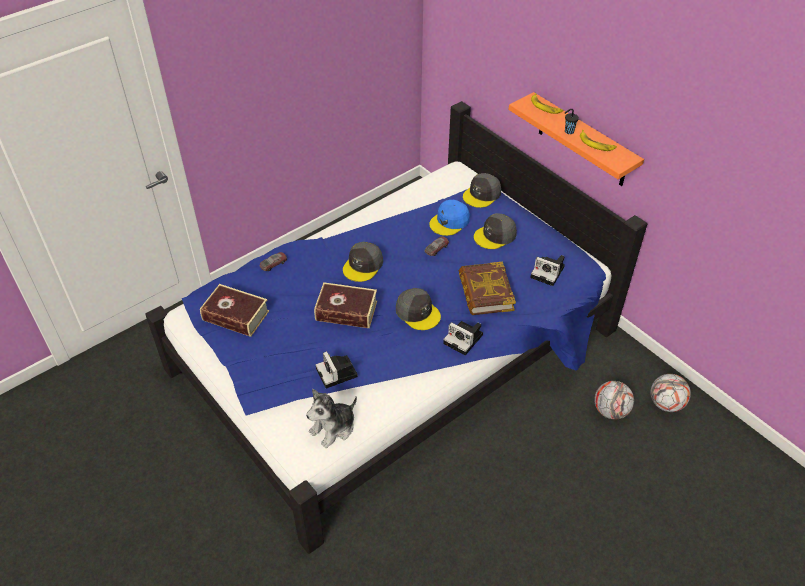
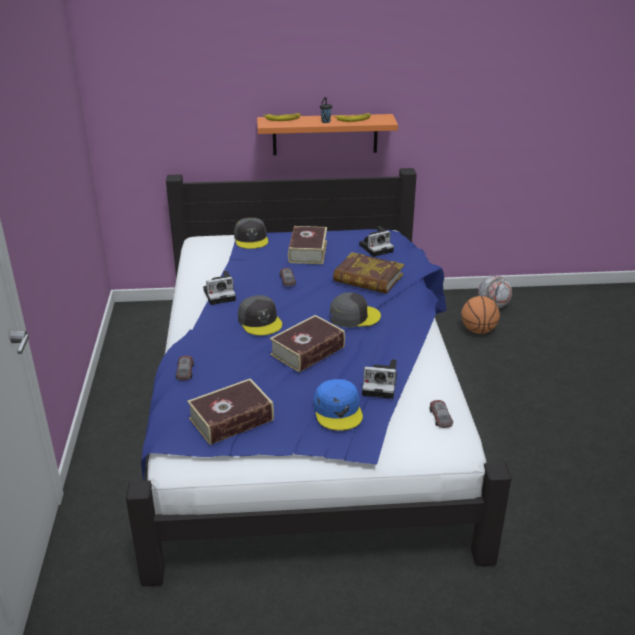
camera: 55 degrees left, 15 degrees down
plush toy [306,389,357,448] -> toy car [429,400,453,428]
blue cap [429,200,470,236] -> blue cap moved to [313,379,363,431]
camera [443,321,483,355] -> camera moved to [203,271,236,305]
grey cap [474,214,517,249] -> book [288,226,327,264]
football [594,381,634,420] -> basketball [461,296,500,334]

